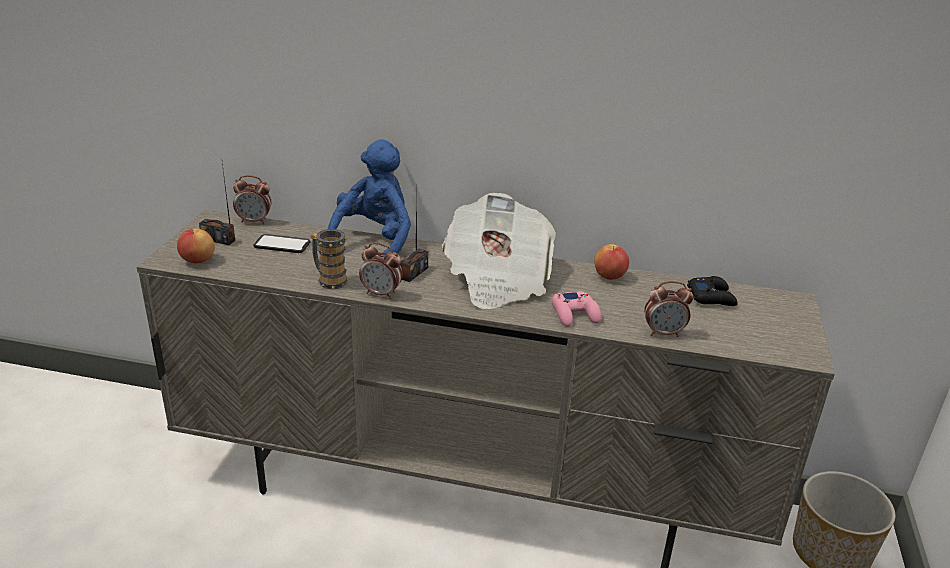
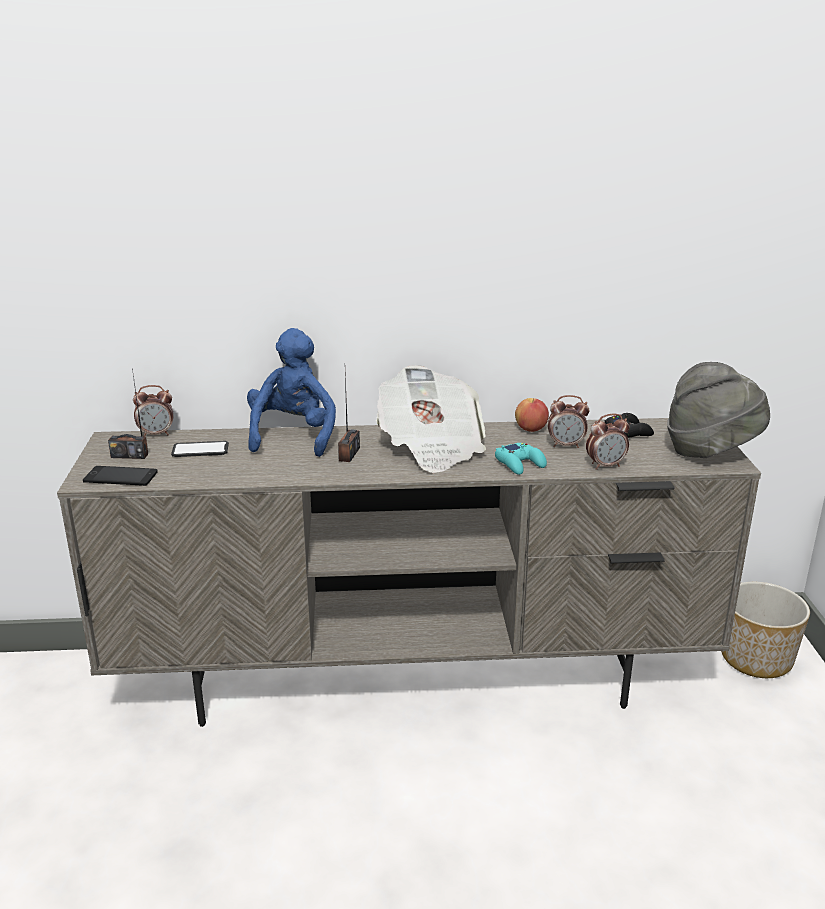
camera: 15 degrees left, 5 degrees down
apple [177,228,215,263] -> phone [83,466,158,486]
mug [310,229,350,289] -> none
alarm clock [359,243,403,299] -> alarm clock moved to [548,395,589,448]
pink game controller [552,291,601,327] -> turquoise game controller [495,443,547,475]
none -> grey hat [667,362,770,458]

